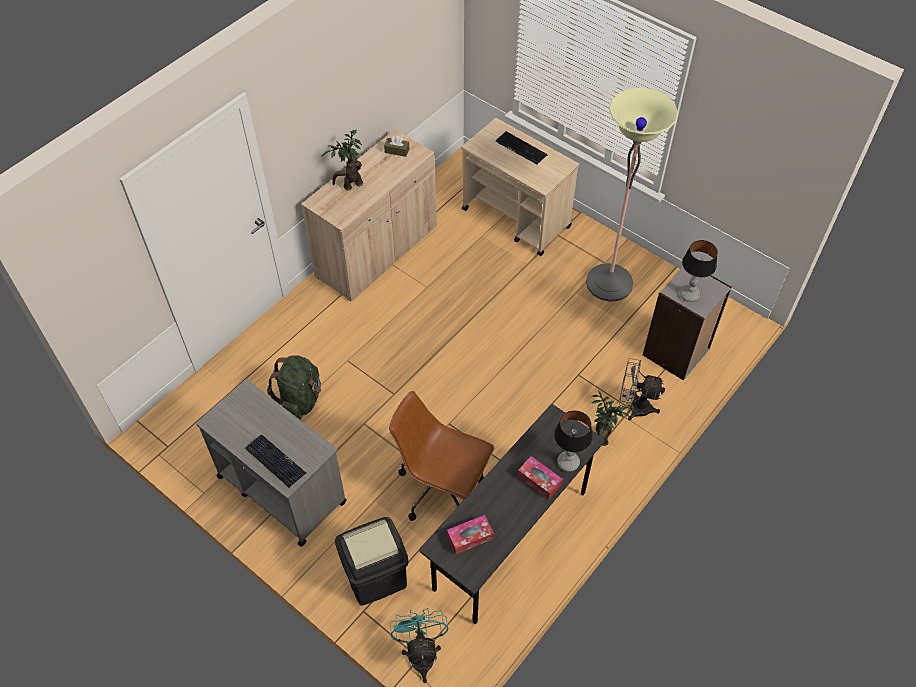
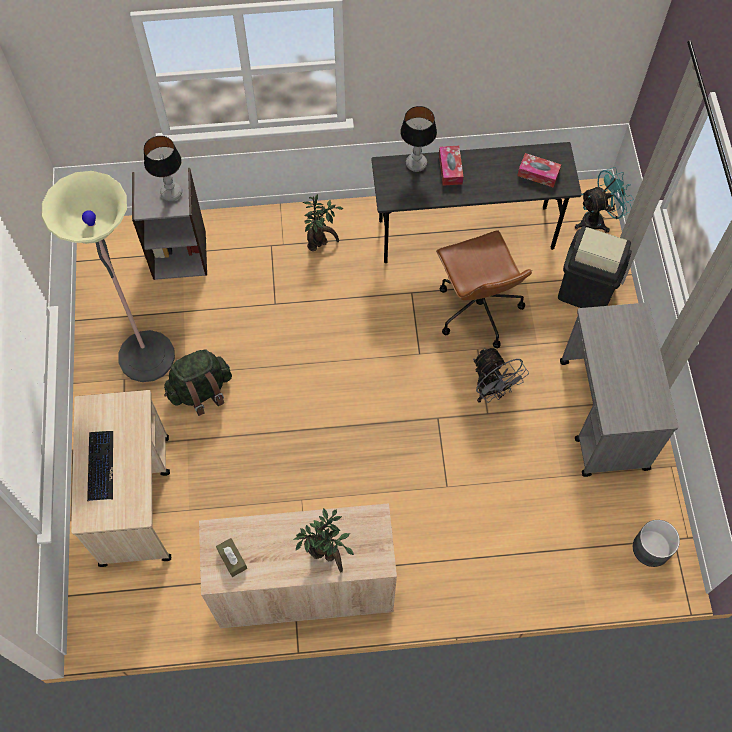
camera: 135 degrees left, 10 degrees up
keyboard [245,435,306,488] -> none
green backpack [267,355,321,420] -> green backpack moved to [164,349,232,416]
turquoise fan [390,608,448,683] -> turquoise fan turned 150 degrees counterclockwise [575,167,634,233]
grey fan [619,358,665,421] -> grey fan moved to [473,348,529,403]
none -> grey planter [633,520,680,567]

